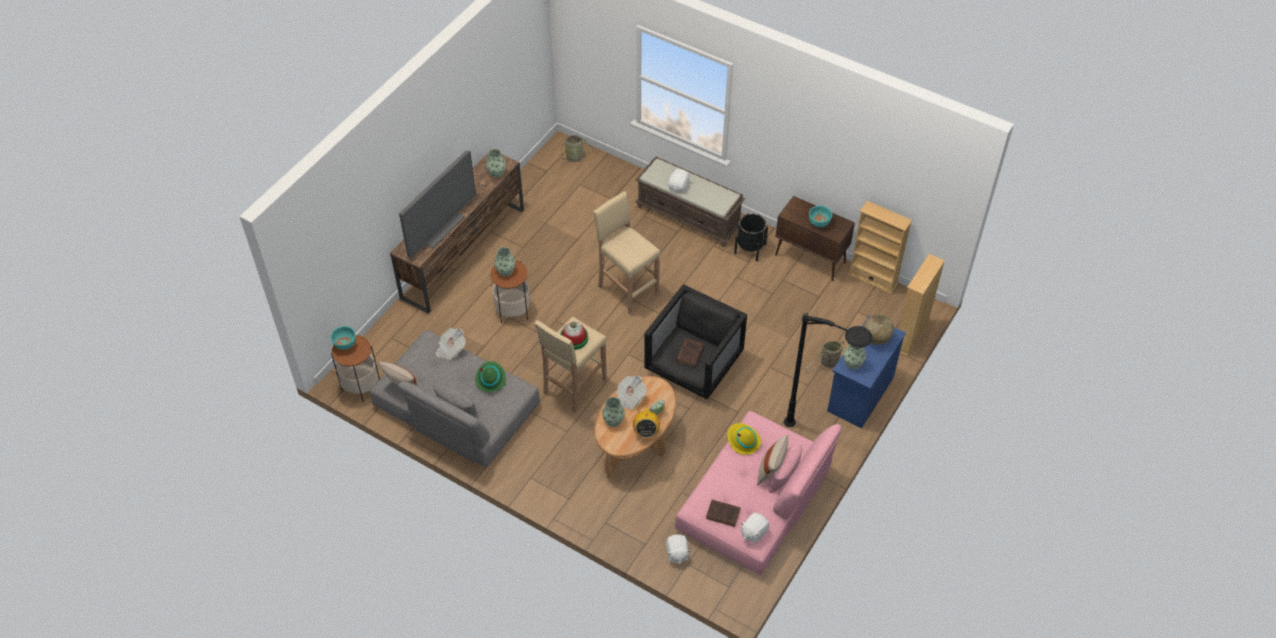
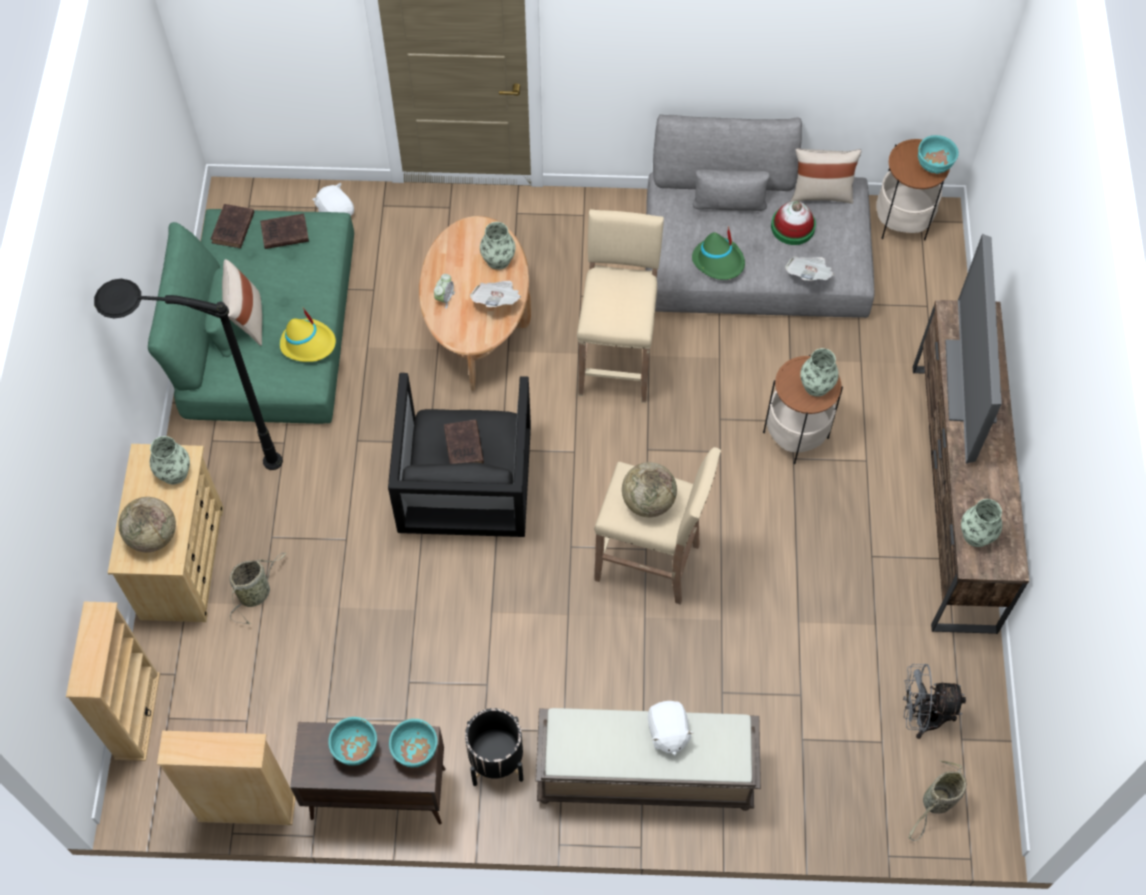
camera: 150 degrees right, 10 degrees up
hat [560,322,588,350] -> hat moved to [771,201,816,245]
radio [633,408,660,438] -> none
pink sofa [675,411,842,575] -> green sofa [148,209,354,424]
white plush toy [740,513,769,543] -> brown book [211,204,254,248]
blue dresser [827,316,906,428] -> beige dresser [108,444,224,622]
none -> turquoise bowl [389,719,438,767]
none -> globe [622,462,677,517]
none -> grey fan [903,664,966,739]

